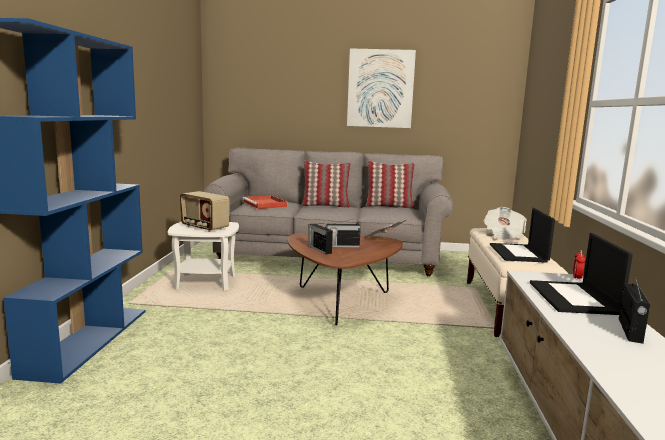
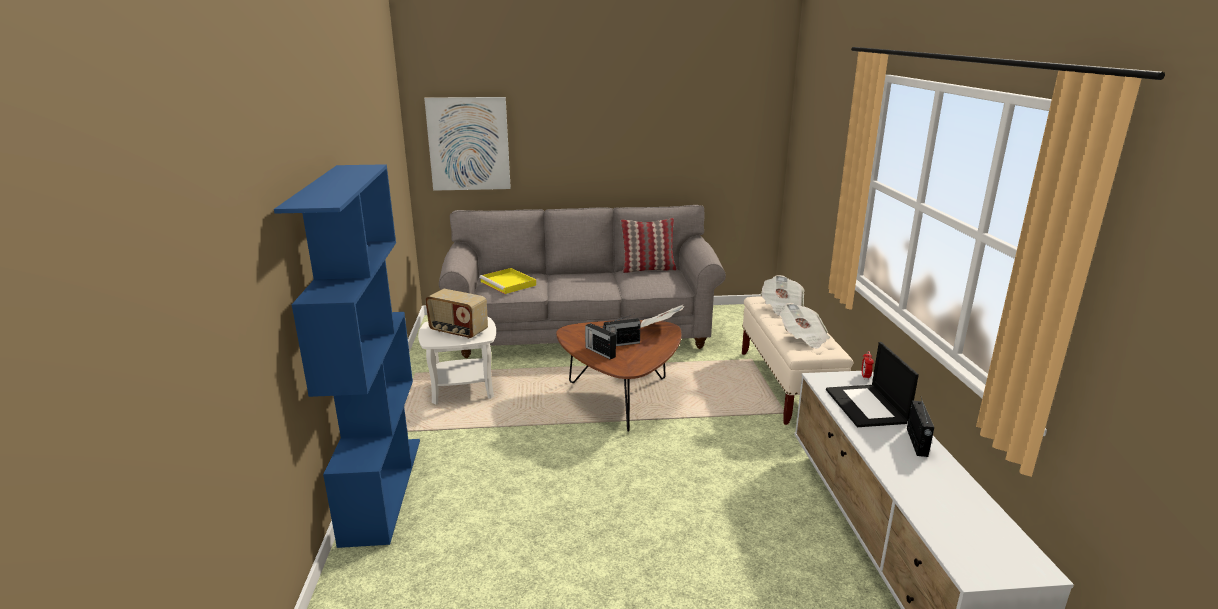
camera: 10 degrees left, 10 degrees up
red tray [242,195,287,209] -> yellow tray [479,268,536,294]
pillow [302,161,351,208] -> none
picture [347,48,416,128] -> picture moved to [424,97,511,191]
laptop [490,208,555,263] -> newspaper [780,303,830,349]

